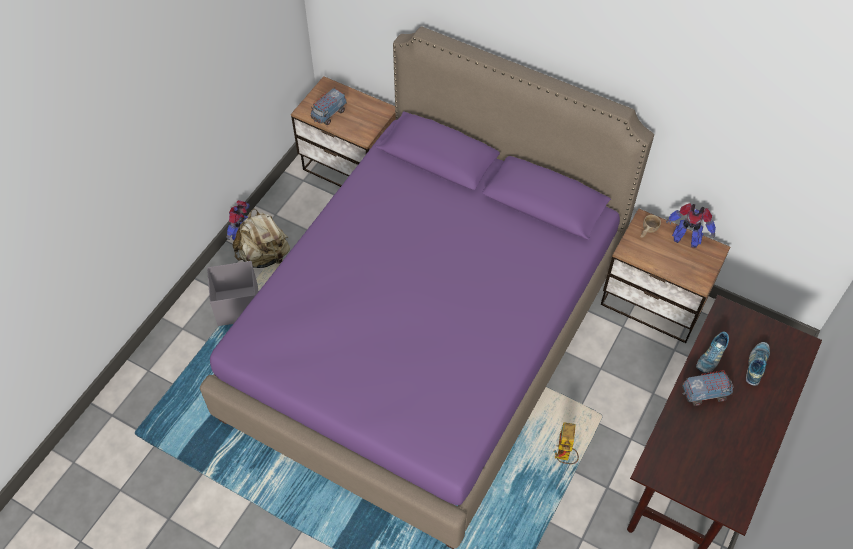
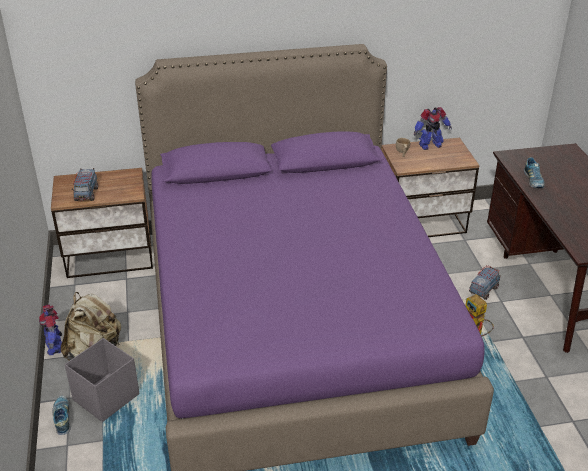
camera: 40 degrees left, 20 degrees down
toy truck [682,370,734,406] -> toy truck moved to [469,265,501,300]
shoe [746,342,770,386] -> shoe moved to [52,396,71,435]

